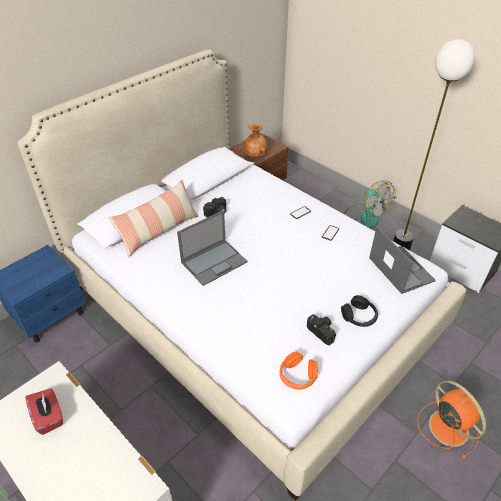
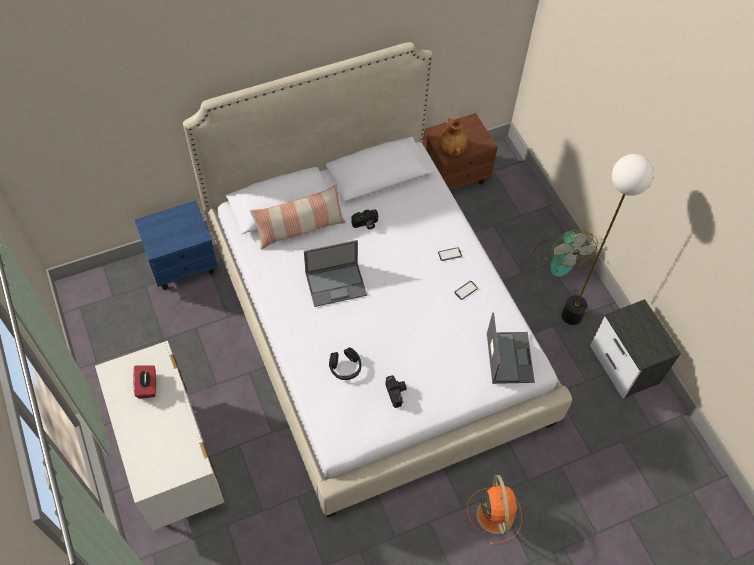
camera: 20 degrees right, 15 degrees up
orange headphones [280,351,318,390] -> none
black headphones [341,295,378,327] -> black headphones moved to [329,347,361,380]

